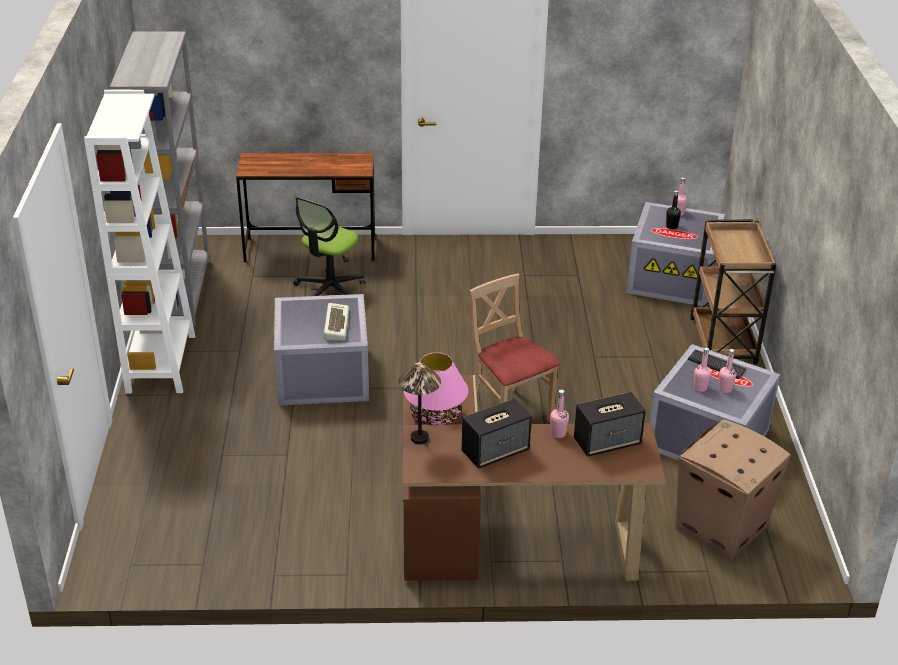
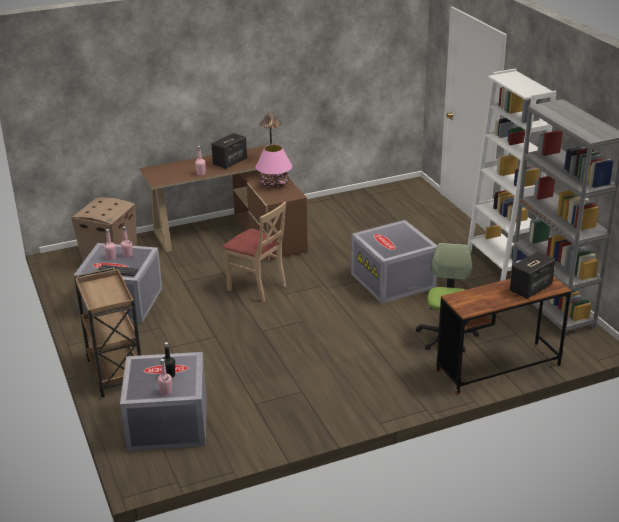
camera: 160 degrees right, 5 degrees down
keyboard [324,303,349,341] -> none
speaker [574,392,646,457] -> speaker moved to [510,251,555,299]

